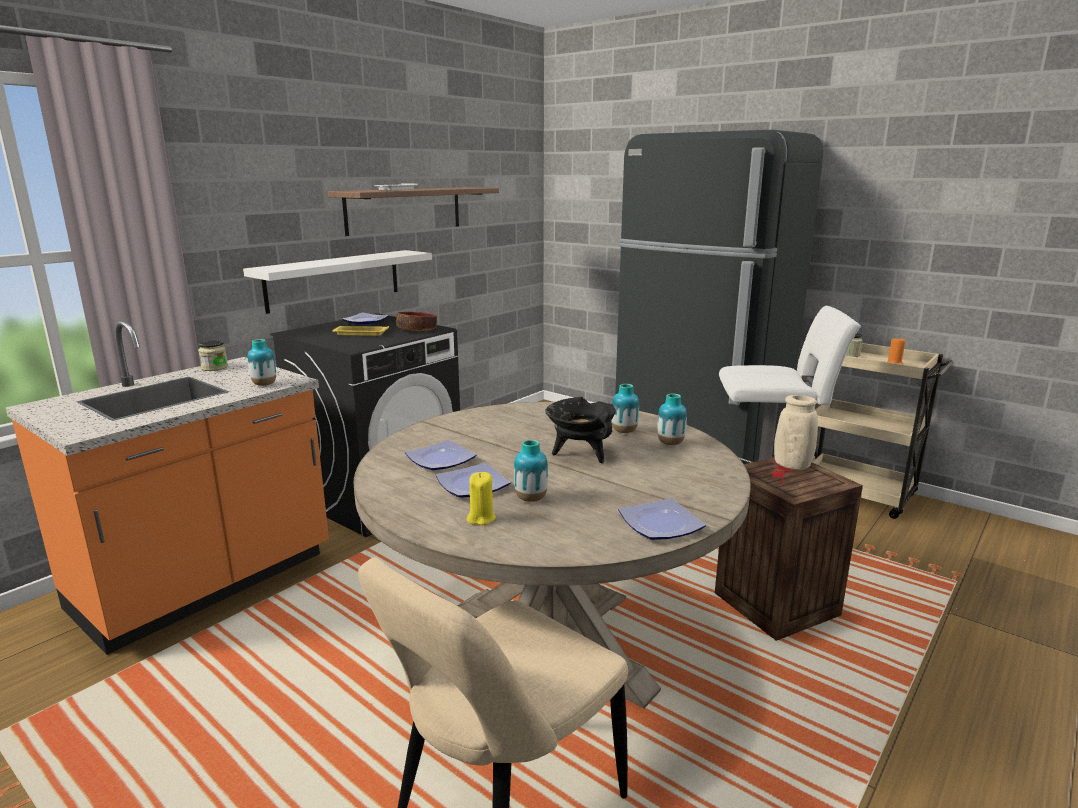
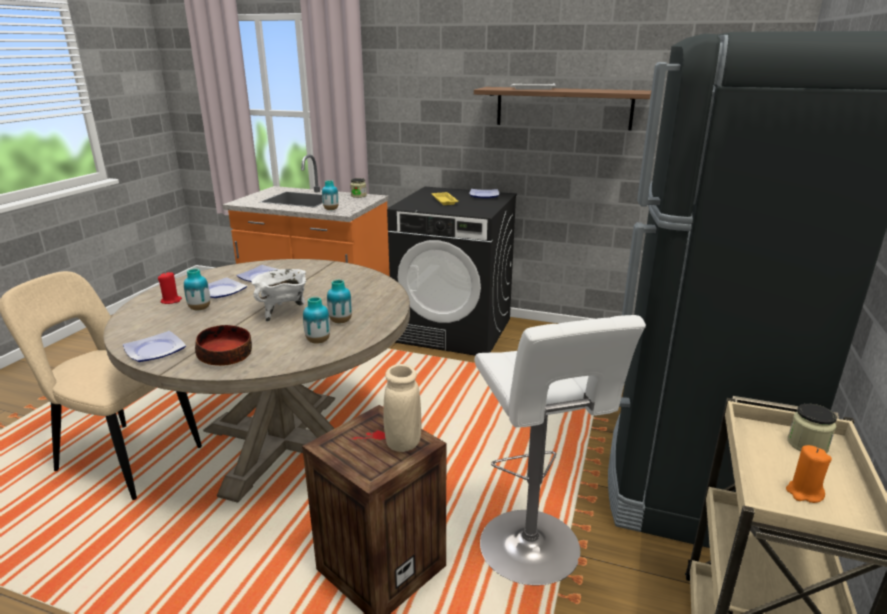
camera: 70 degrees right, 5 degrees up
white shelf [243,250,432,314] -> none
bowl [396,312,437,331] -> bowl moved to [195,325,252,366]
yellow candle [467,472,496,525] -> red candle [158,272,182,304]
black cooking pot [545,397,616,463] -> white cooking pot [251,269,306,322]

